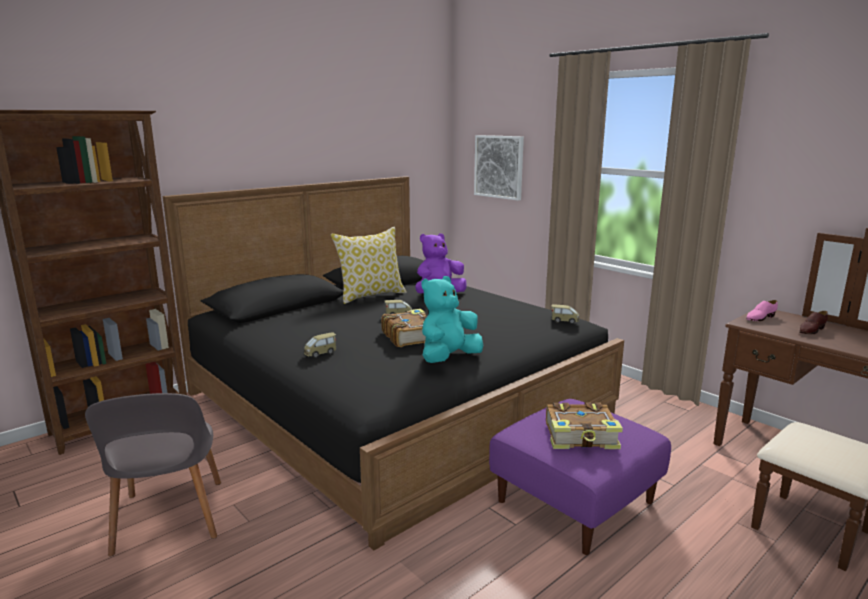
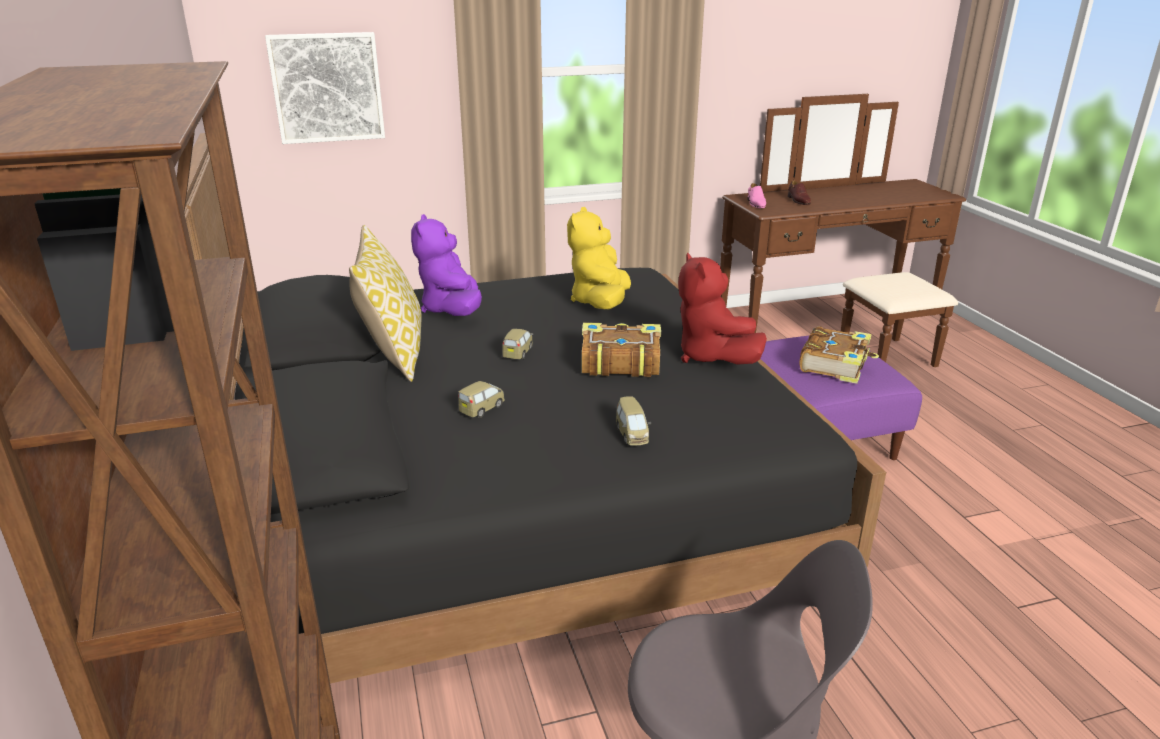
camera: 65 degrees left, 10 degrees up
turquoise plush toy [421,276,483,363] -> red plush toy [678,252,767,365]
toy car [551,304,579,324] -> toy car moved to [458,381,505,418]
none -> yellow plush toy [567,207,631,309]

